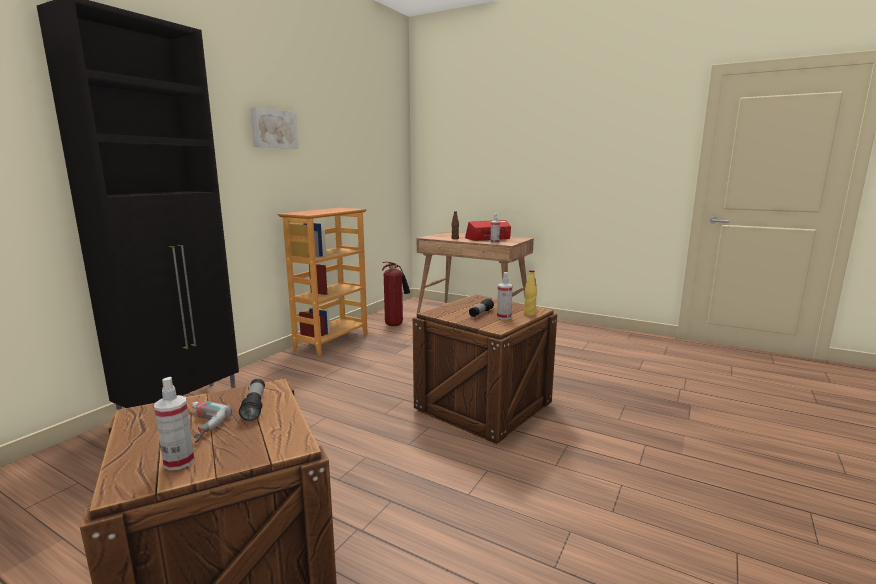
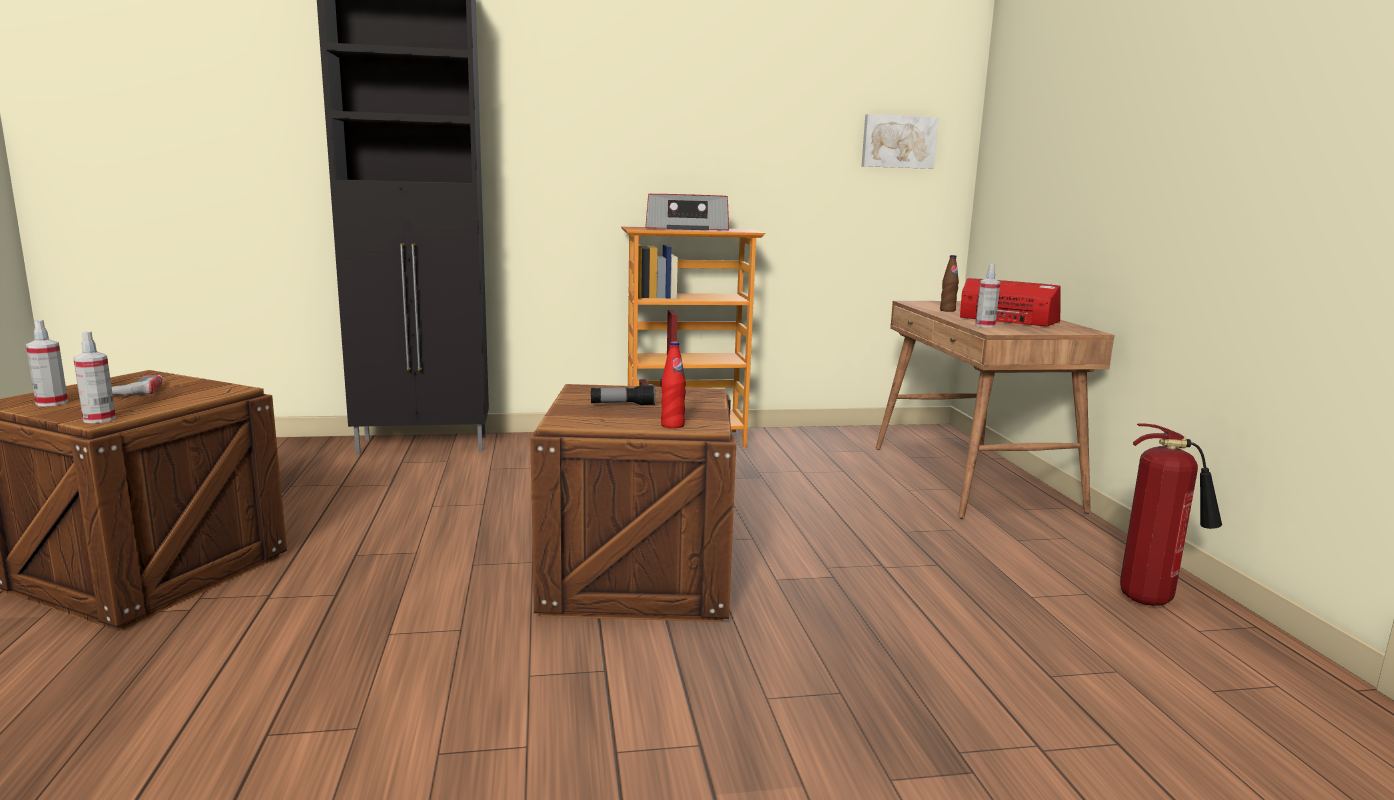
camera: 50 degrees right, 0 degrees up
flashlight [239,379,265,421] -> none
picture [250,107,299,149] -> picture moved to [862,114,939,169]
fire extinguisher [382,262,410,326] -> fire extinguisher moved to [1120,424,1222,606]
spray bottle [497,272,512,320] -> spray bottle moved to [73,331,116,423]
yellow bottle [524,270,537,316] -> red bottle [661,341,686,429]
none -> radio [645,194,729,230]

